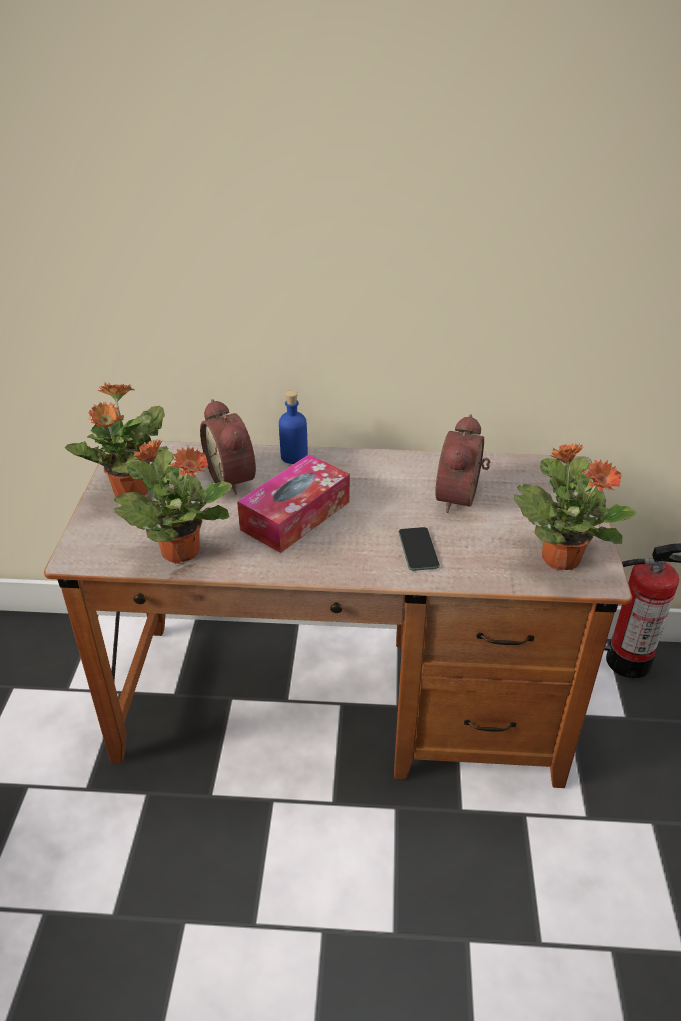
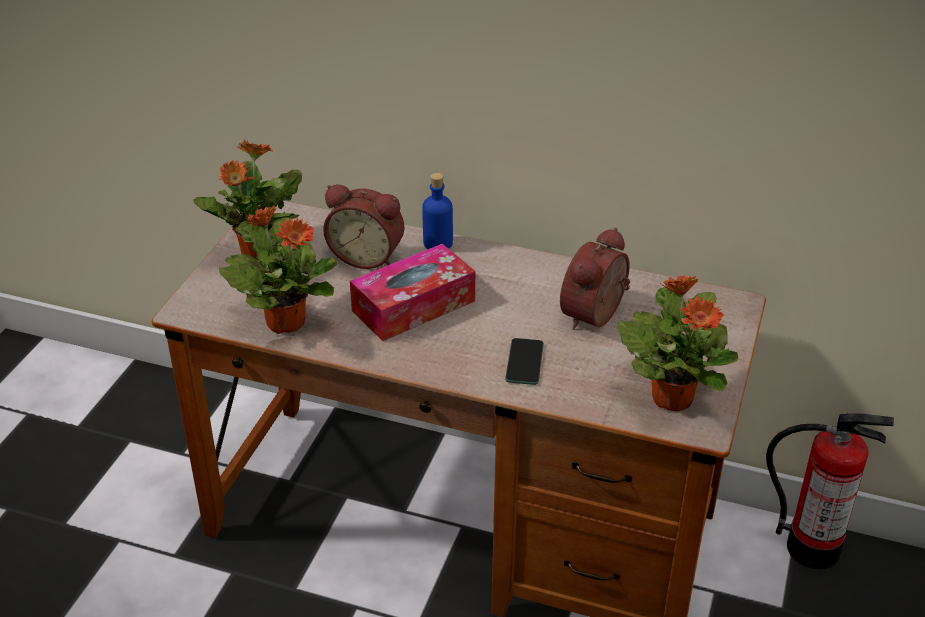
camera: 15 degrees right, 0 degrees up
alarm clock [200,399,256,495] -> alarm clock turned 60 degrees counterclockwise [323,185,404,269]

